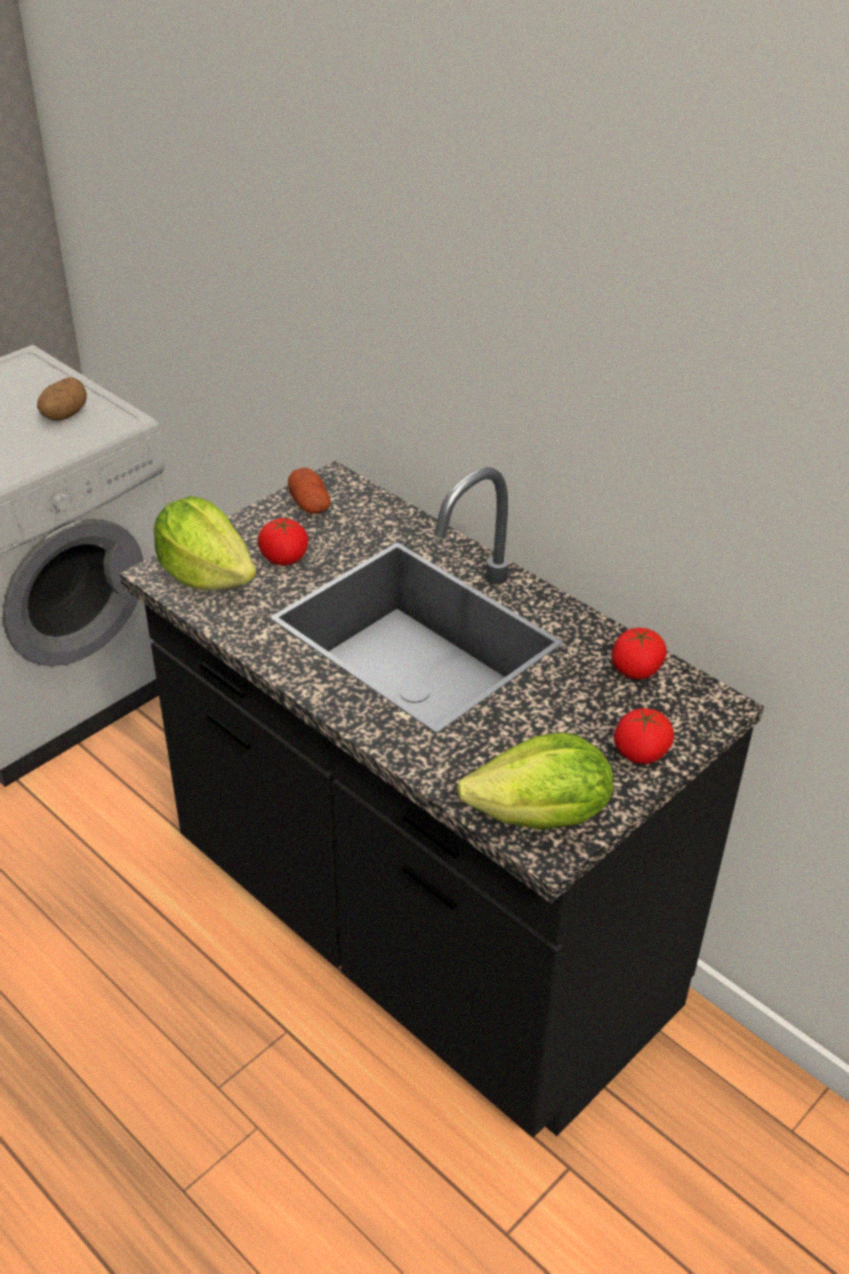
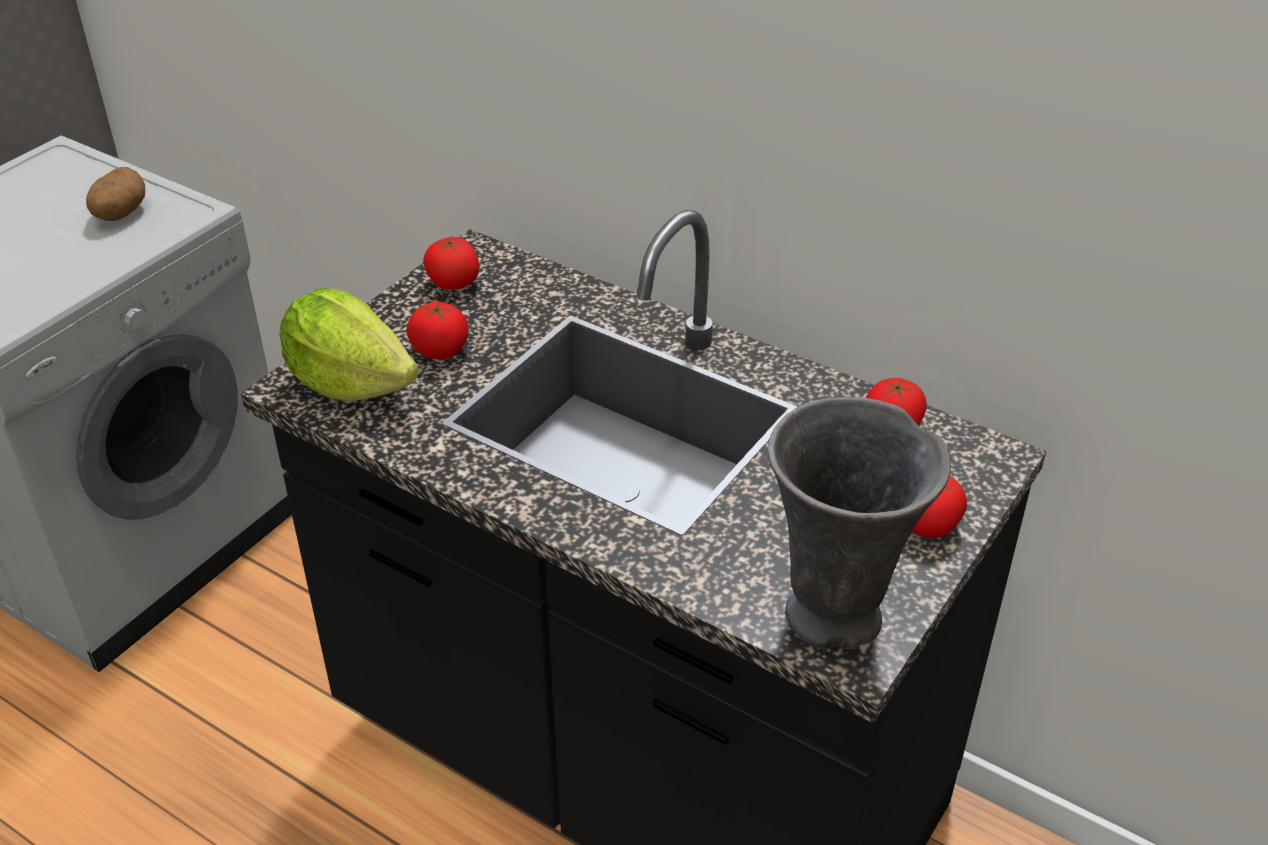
camera: 10 degrees left, 0 degrees up
potato [288,468,331,514] -> tomato [423,236,479,290]
lettuce [457,732,613,830] -> grey vase [768,397,951,649]

